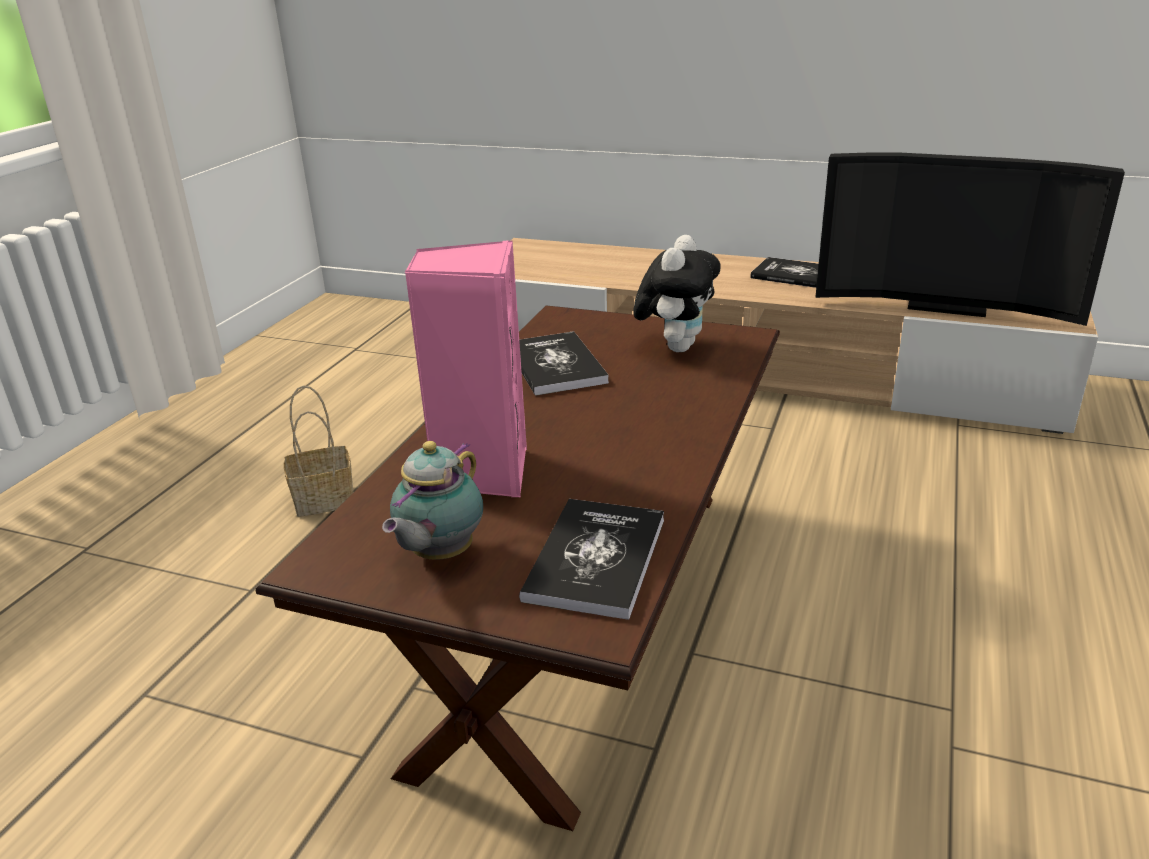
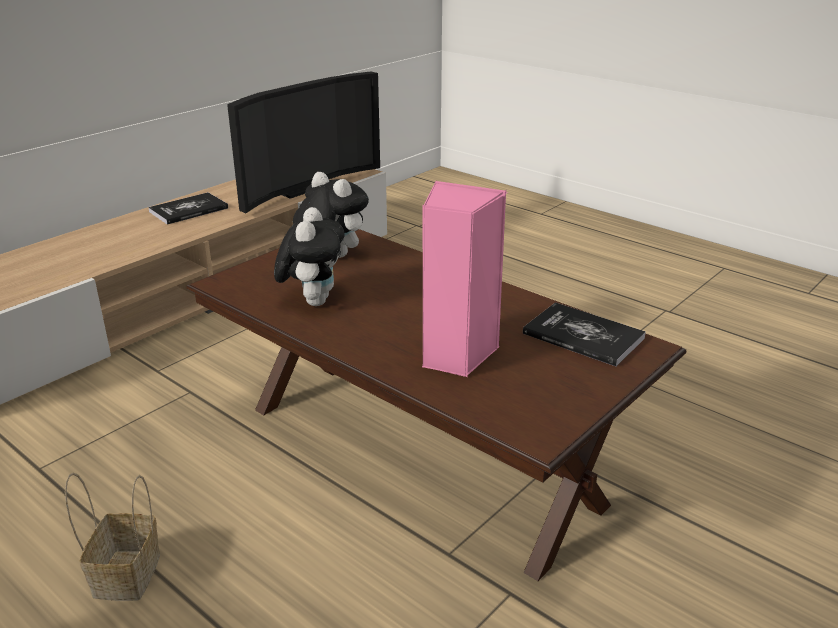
camera: 70 degrees left, 0 degrees up
teapot [382,441,483,560] -> none
book [519,331,609,396] -> plush toy [274,207,345,306]

